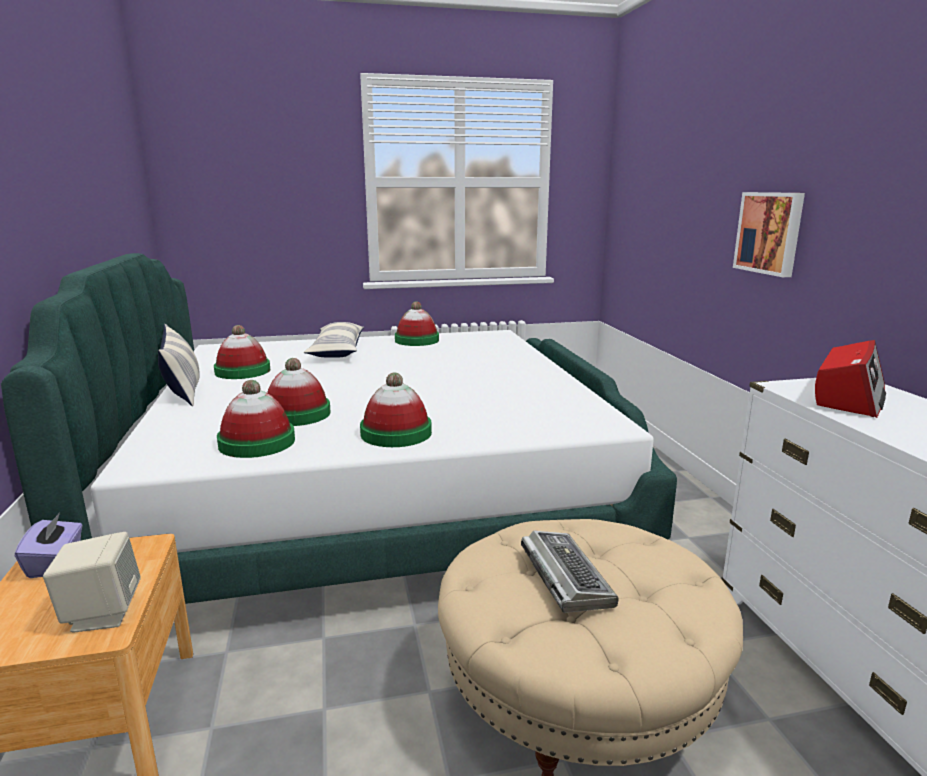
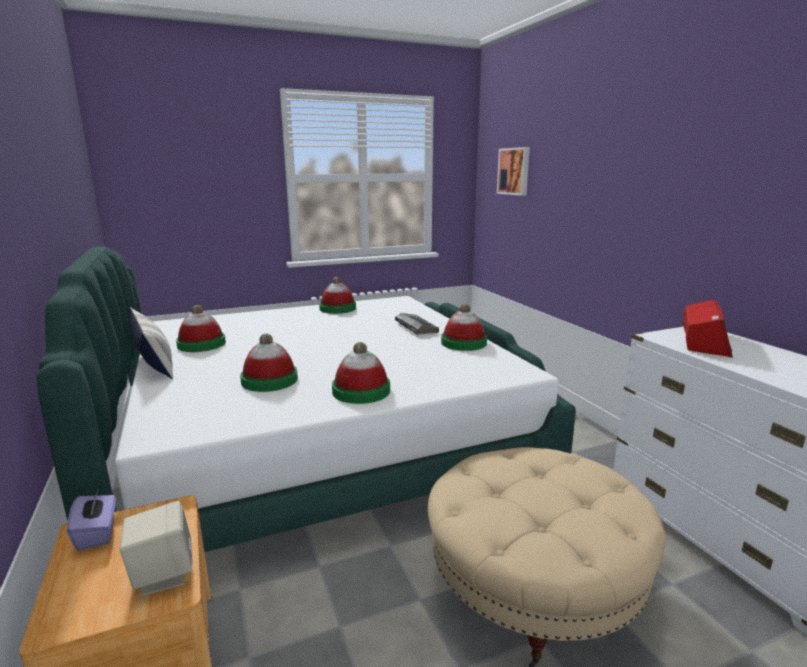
camera: 10 degrees left, 0 degrees up
hat [217,380,295,458] -> hat moved to [441,304,487,351]
pillow [304,322,364,358] -> none
keyboard [521,531,619,613] -> keyboard moved to [395,313,439,335]
picture [733,192,805,277] -> picture moved to [497,147,530,196]

